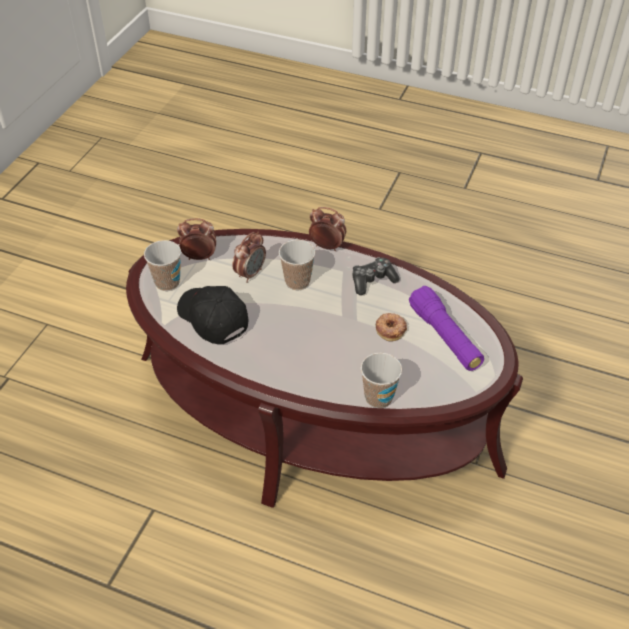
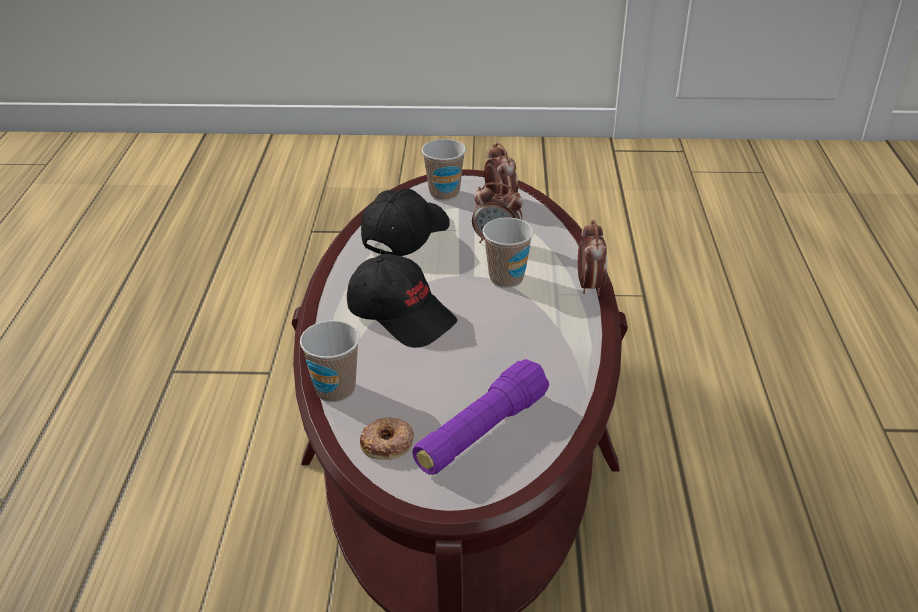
camera: 70 degrees right, 10 degrees down
game controller [353,257,400,295] -> none
donut [376,313,407,341] -> donut moved to [360,417,414,460]
none -> black cap [347,254,457,348]

